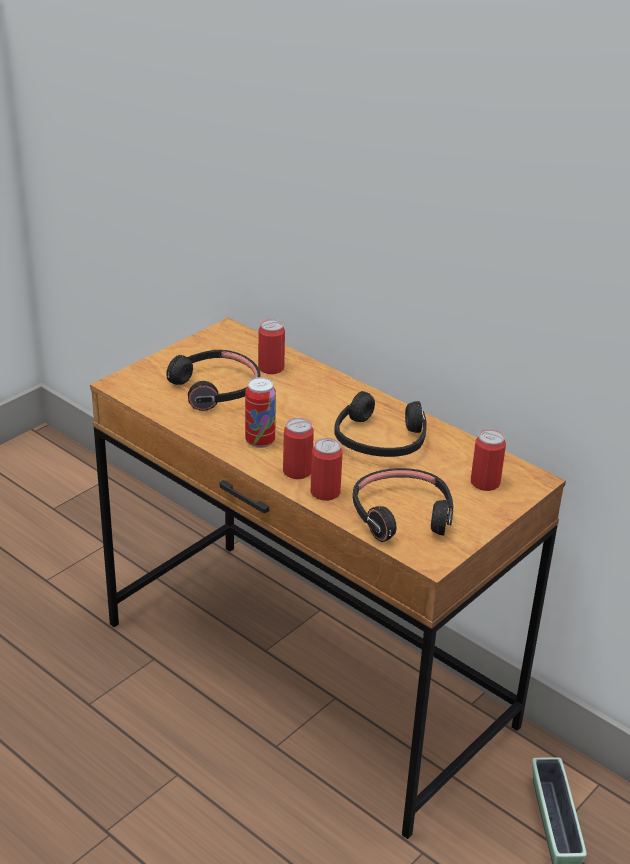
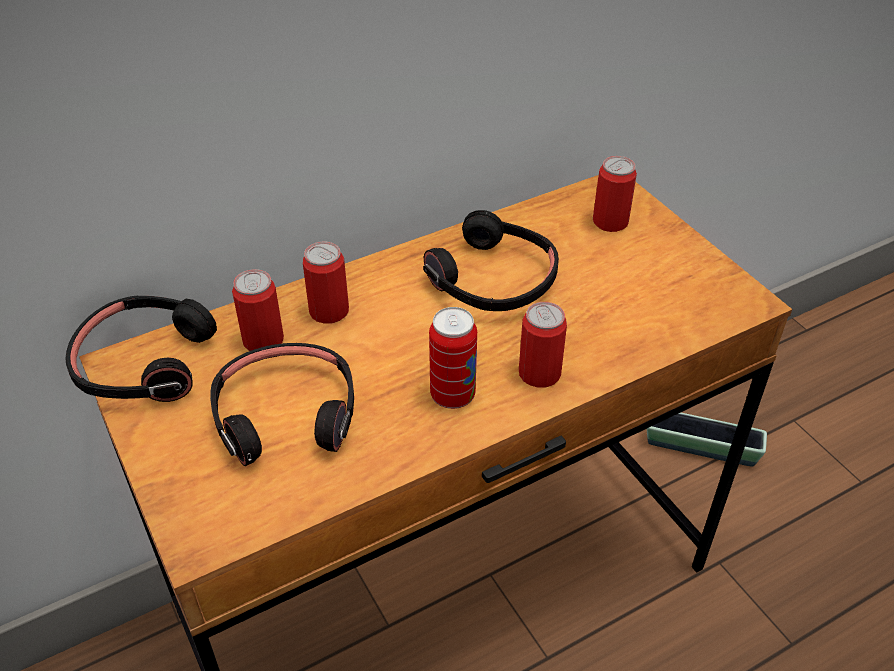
camera: 70 degrees left, 10 degrees up
can [311,438,342,501] -> can moved to [303,242,349,324]
black headphones [353,468,453,542] -> black headphones moved to [66,296,217,402]

